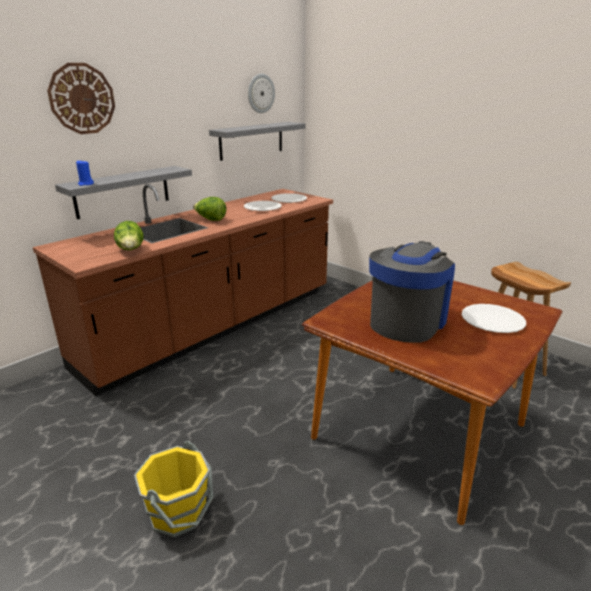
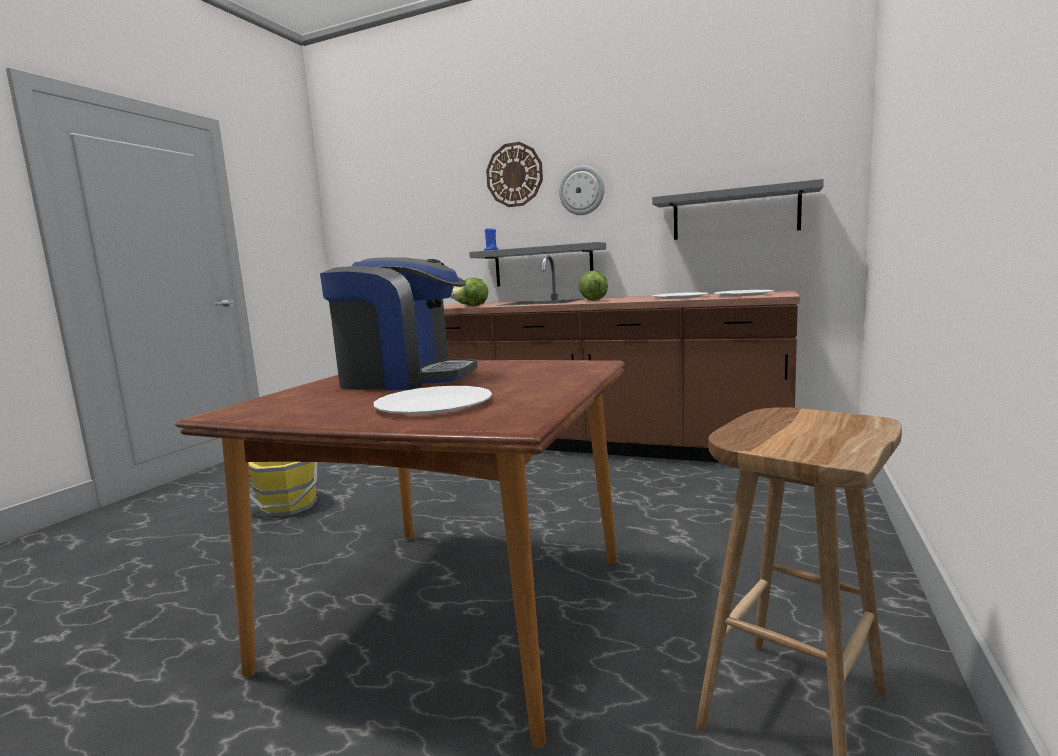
camera: 70 degrees right, 15 degrees down
wall clock [248,74,275,113] -> wall clock moved to [559,165,605,215]

